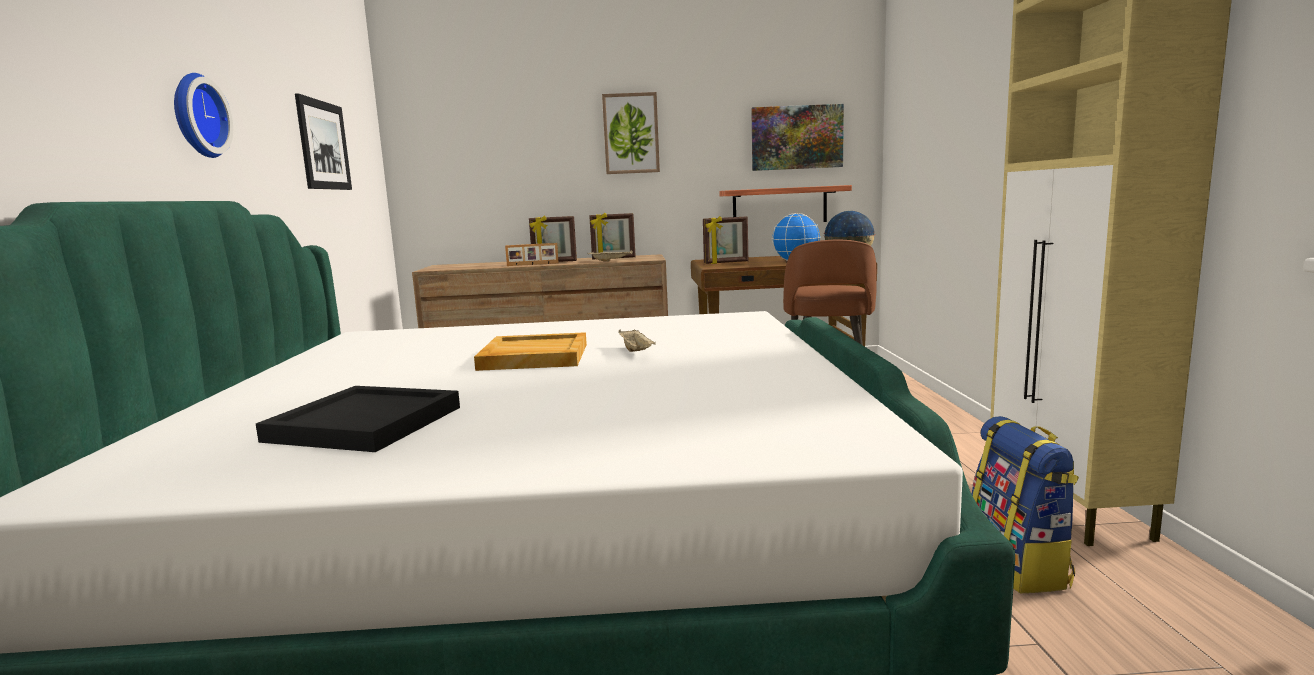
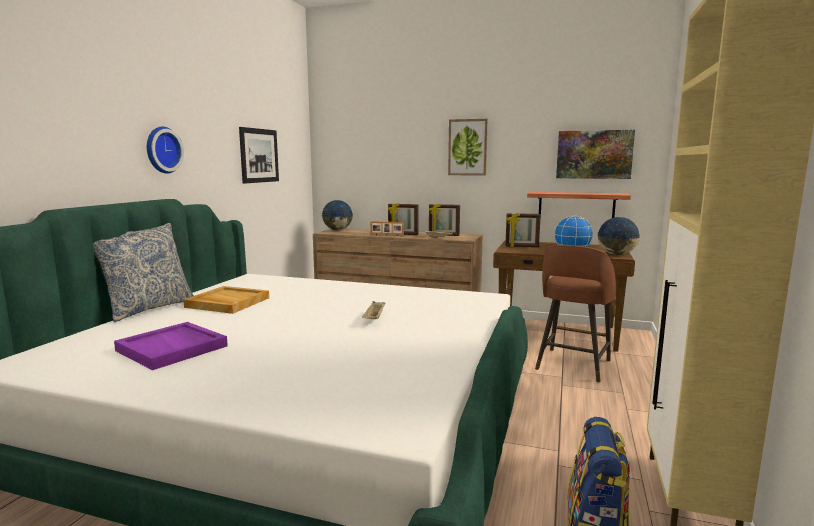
camera: 20 degrees right, 0 degrees up
black tray [256,386,460,452] -> purple tray [114,322,228,370]
beige tray [474,332,587,371] -> beige tray moved to [183,286,269,314]
none -> pillow [93,223,194,322]
none -> globe [322,200,353,230]

